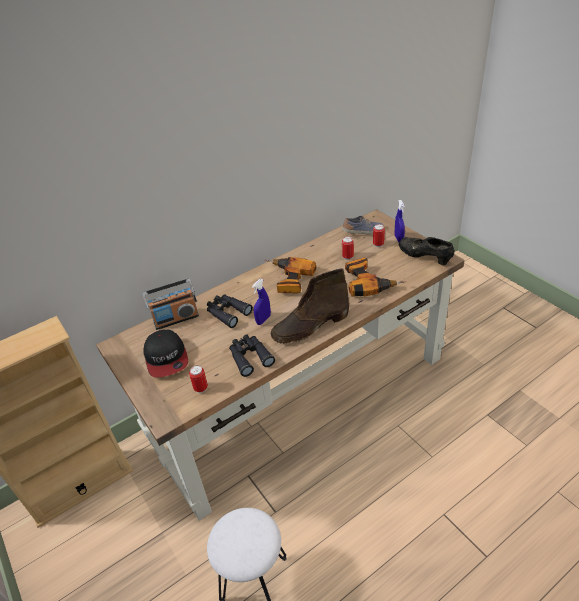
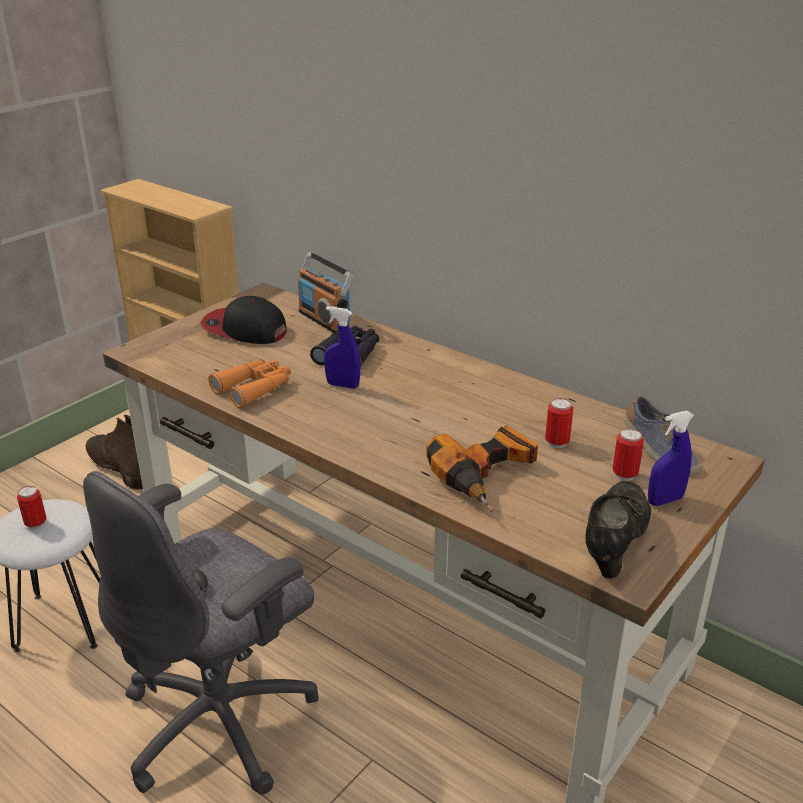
camera: 70 degrees right, 10 degrees down
cap [143,330,188,377] -> cap turned 60 degrees clockwise [200,296,287,344]
can [189,366,208,393] -> can moved to [17,486,47,529]
black binoculars [229,334,275,377] -> orange binoculars [208,359,291,408]
power drill [265,257,317,293] -> none
brown boot [271,268,349,343] -> brown boot moved to [86,415,143,490]
none -> grey office chair [83,471,319,795]

